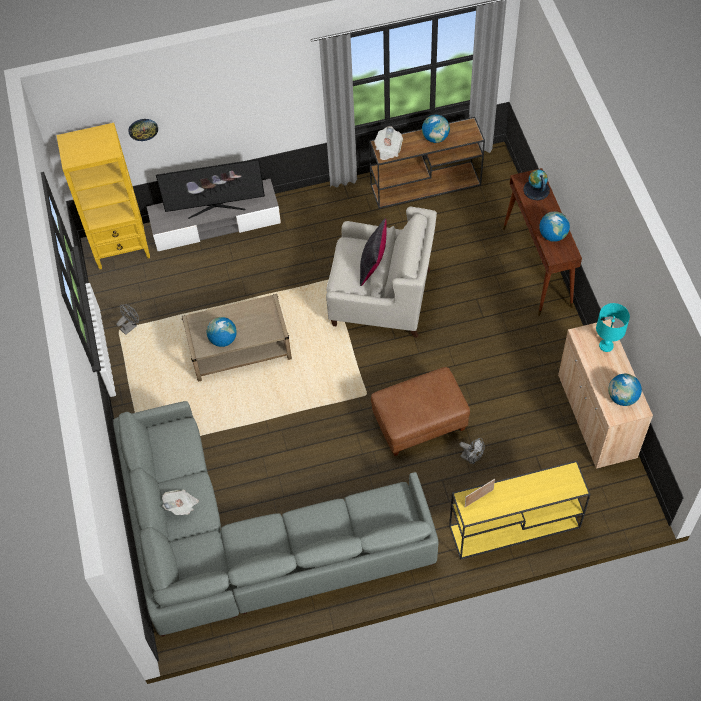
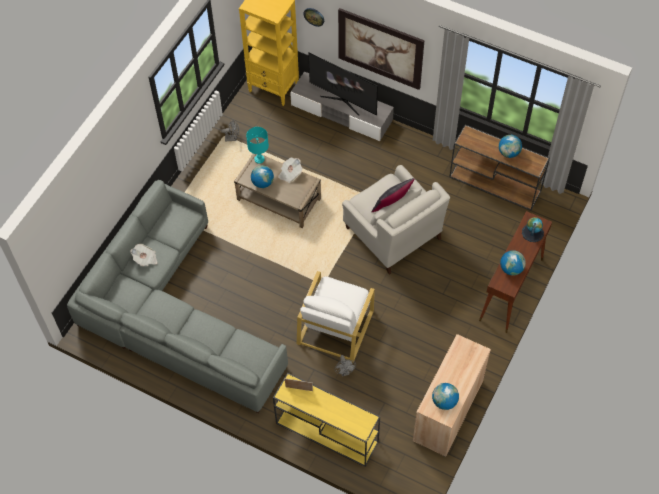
camera: 40 degrees right, 0 degrees up
brown ottoman [371,367,470,456] -> white armchair [296,271,375,363]
newspaper [374,126,403,160] -> newspaper moved to [278,157,302,183]
turquoise table lamp [596,303,630,352] -> turquoise table lamp moved to [246,127,269,164]
none -> picture [338,8,424,90]

